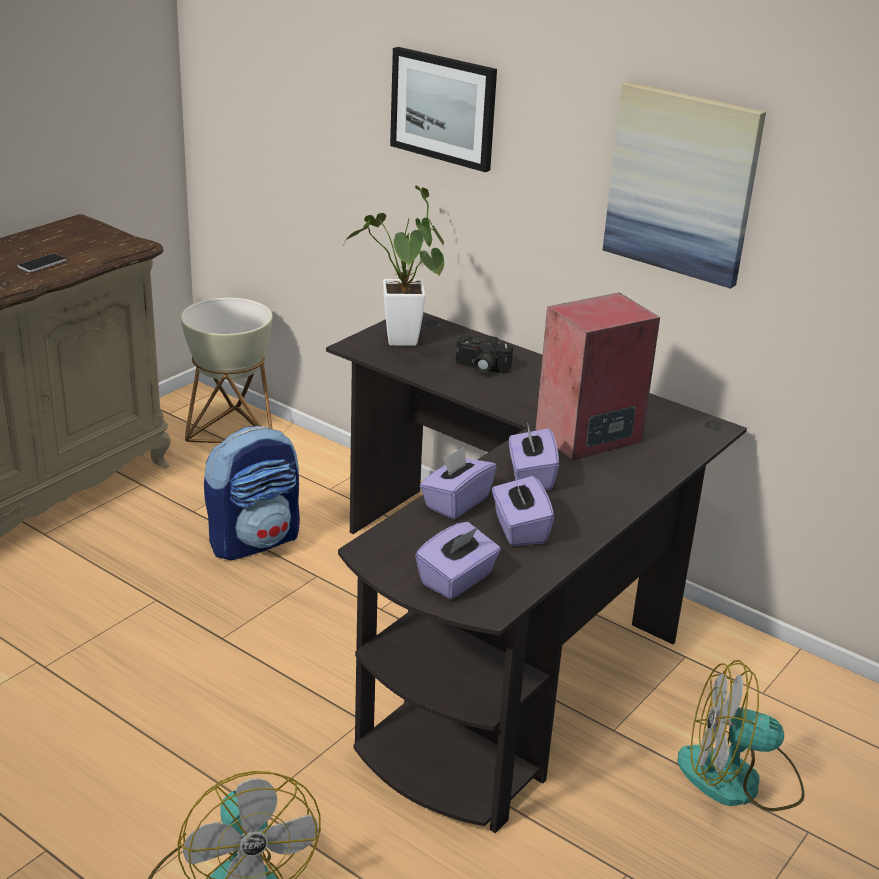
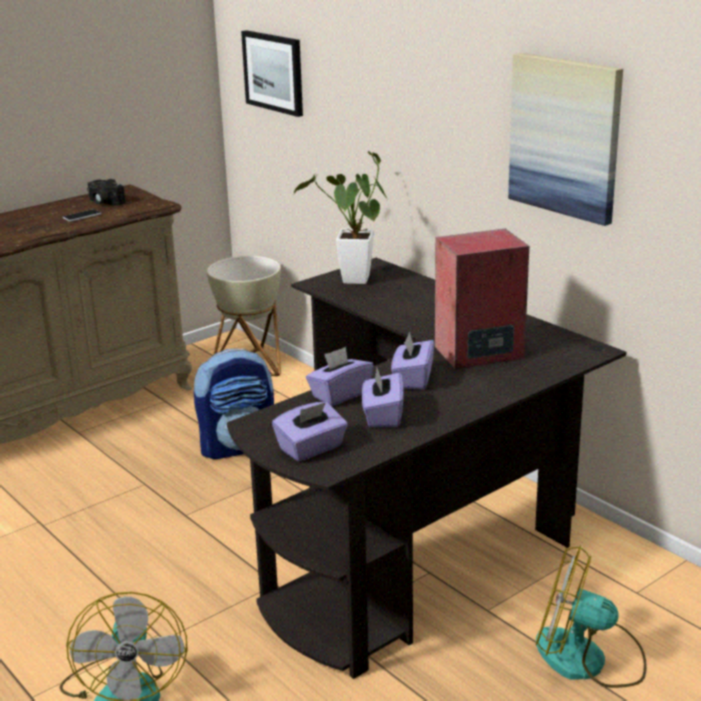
camera: 15 degrees right, 5 degrees down
picture [390,47,497,172] -> picture moved to [241,30,303,117]
camera [456,335,513,374] -> camera moved to [87,179,125,206]

